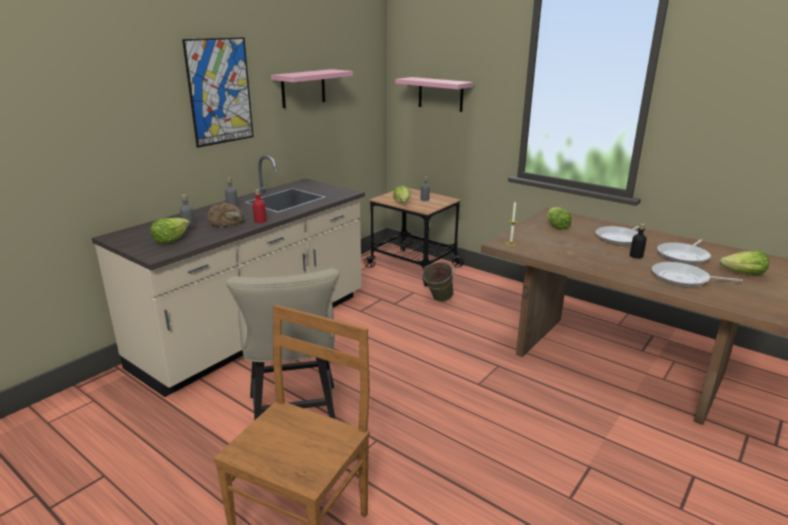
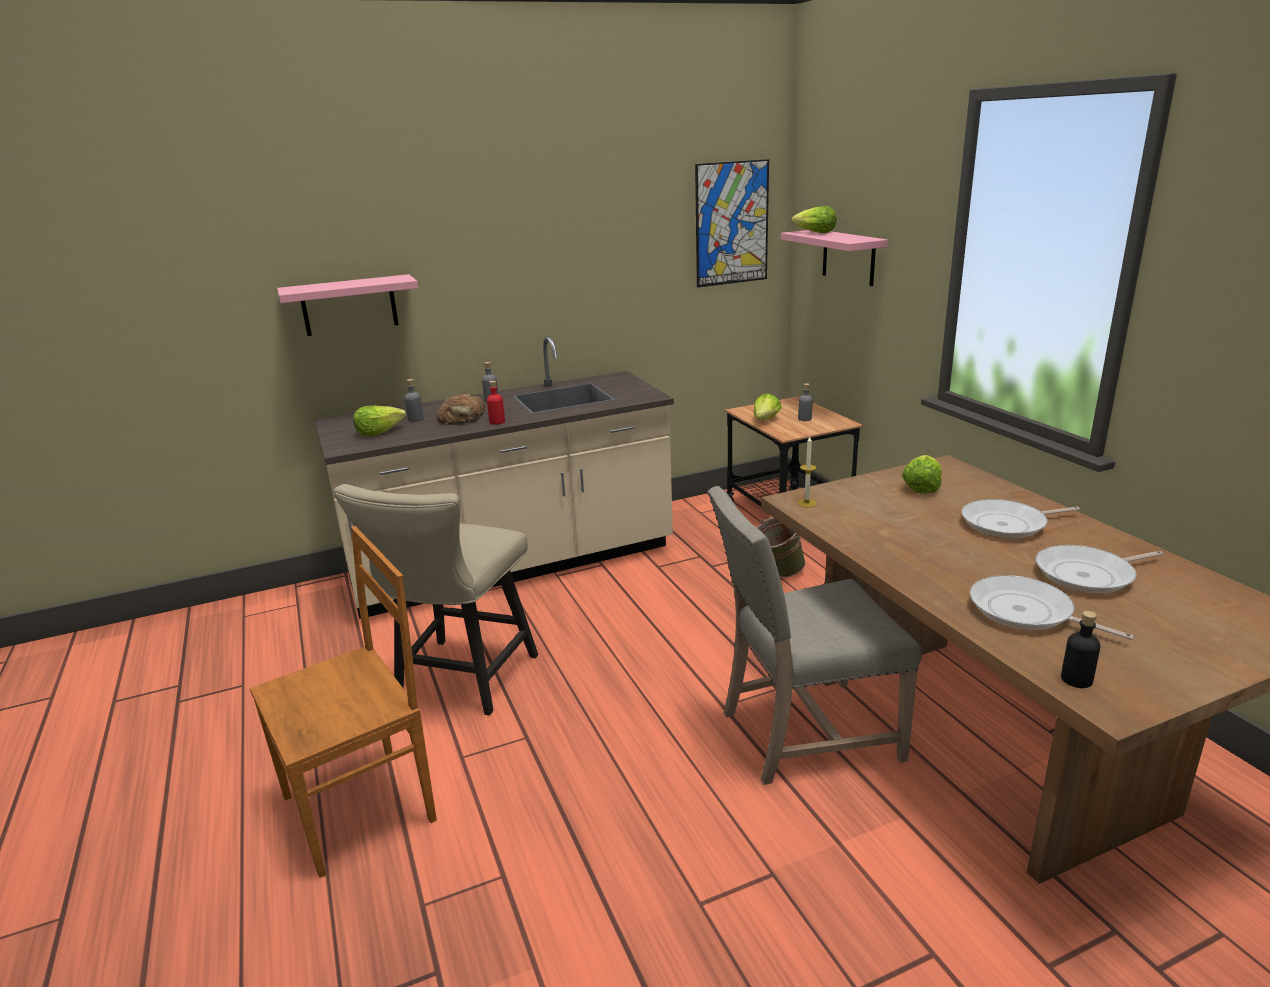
camera: 30 degrees right, 0 degrees up
picture [182,37,254,148] -> picture moved to [695,159,769,287]
pink shelf [271,69,353,108] -> pink shelf moved to [277,274,418,336]
black bottle [630,223,647,259] -> black bottle moved to [1061,611,1100,688]
lettuce [719,251,770,275] -> lettuce moved to [791,206,836,233]
none -> beige chair [707,486,922,785]

